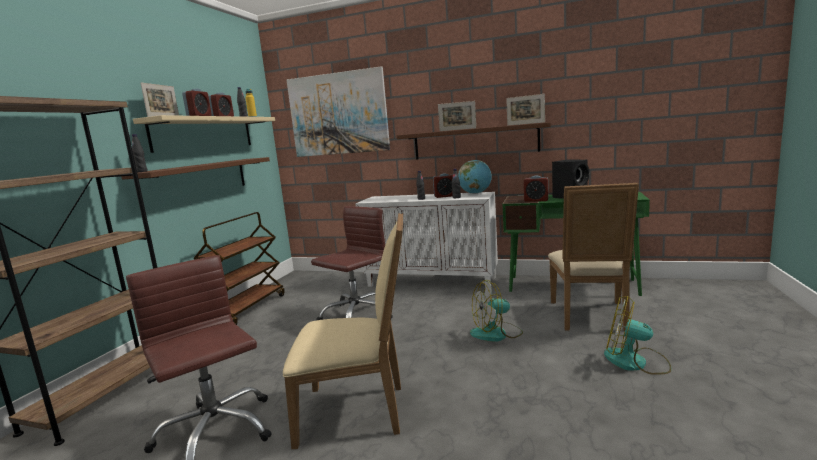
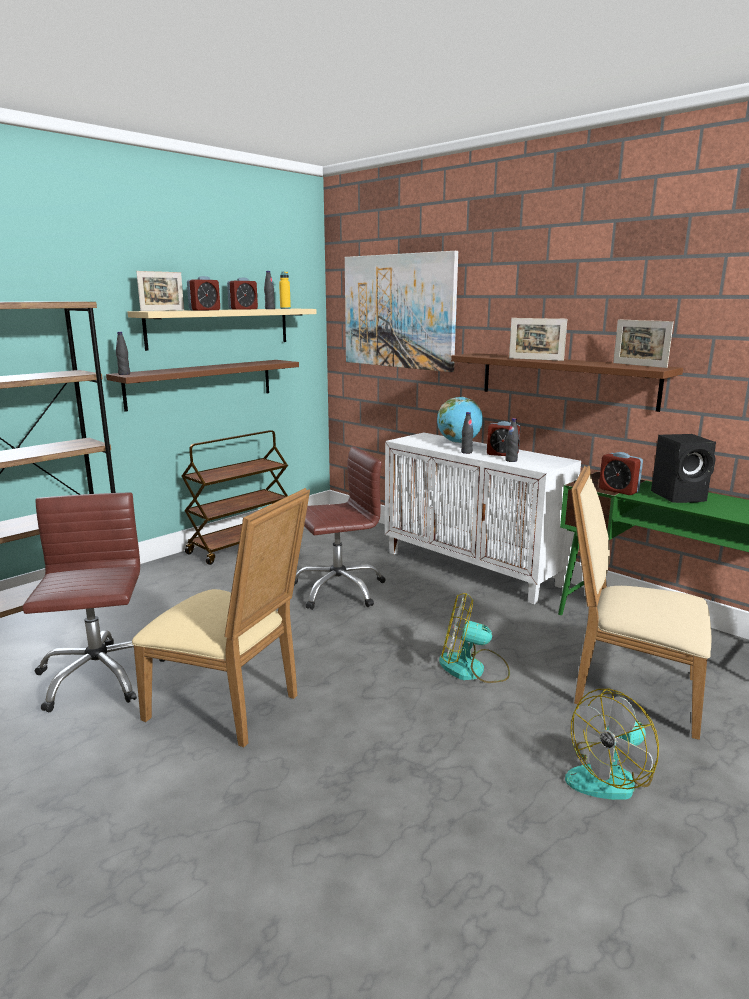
camera: 25 degrees right, 5 degrees up
globe [458,160,492,194] -> globe moved to [437,397,483,443]
beige chair [548,183,639,332] -> beige chair turned 75 degrees clockwise [571,466,711,740]
fan [604,296,672,375] -> fan turned 90 degrees counterclockwise [565,689,659,800]

